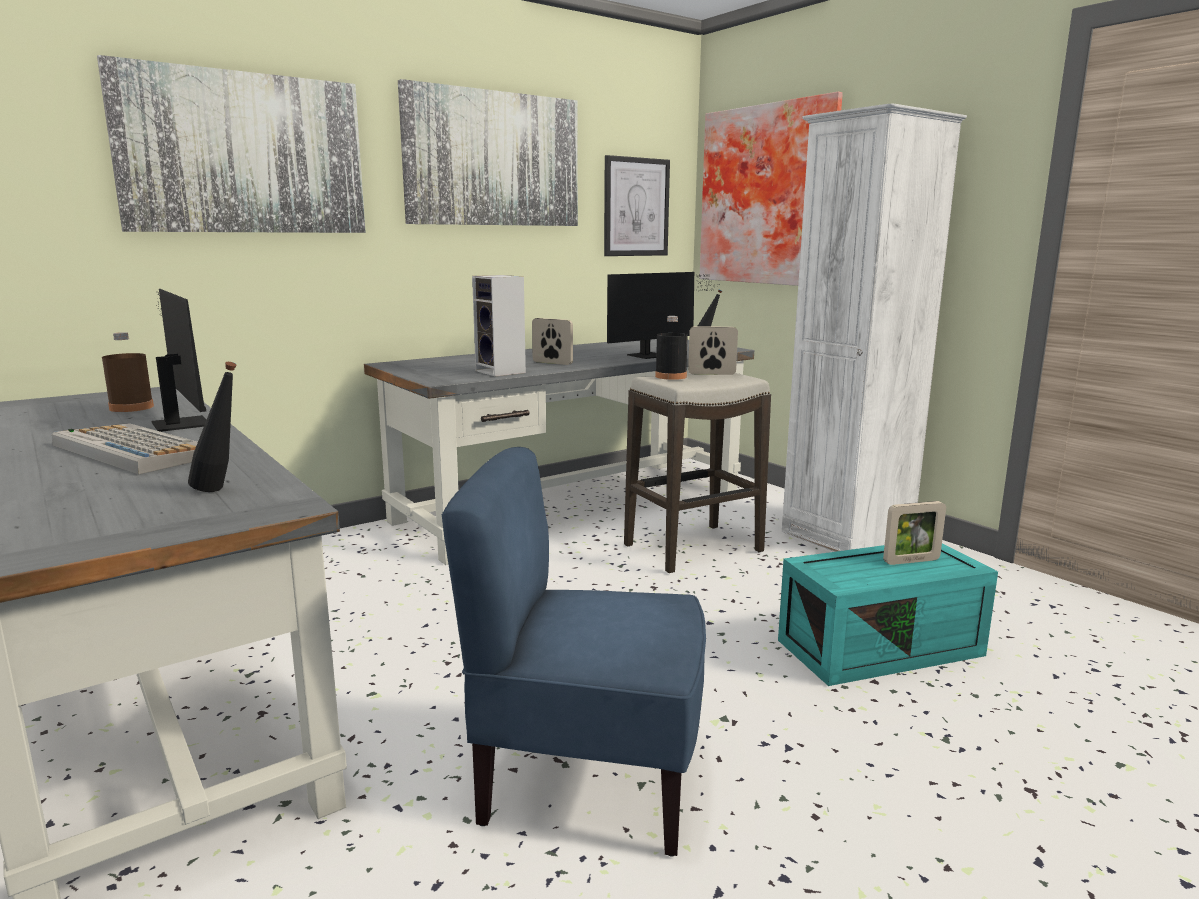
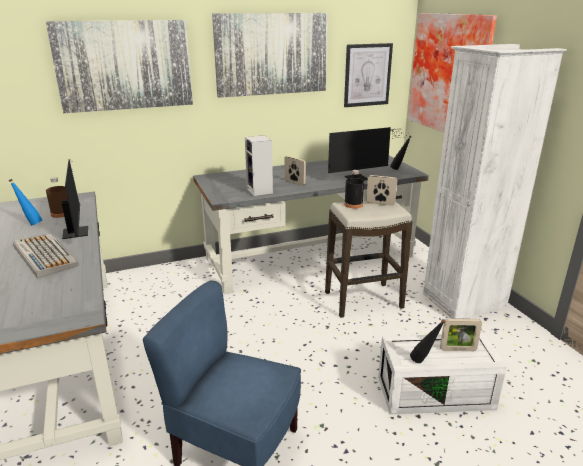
camera: 15 degrees right, 10 degrees up
black bottle [188,362,236,492] -> black bottle moved to [410,319,446,363]
turquoise storage box [778,543,998,686] -> white storage box [378,333,507,415]
none -> blue bottle [9,179,42,225]

